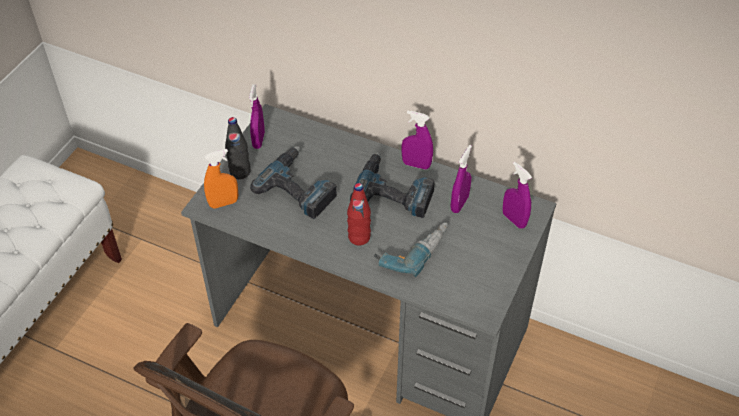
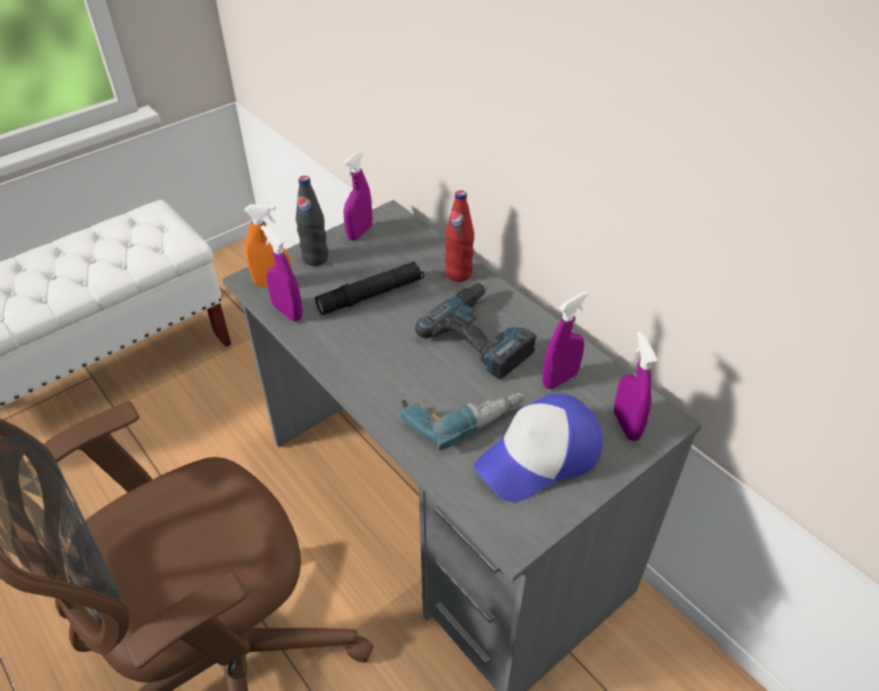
camera: 25 degrees right, 5 degrees down
power drill [250,146,337,219] -> black flashlight [315,262,424,315]
red bottle [347,183,371,245] -> red bottle moved to [445,190,474,282]
purple spray bottle [402,111,433,170] -> purple spray bottle moved to [261,226,303,321]
none -> cap [474,394,603,502]

